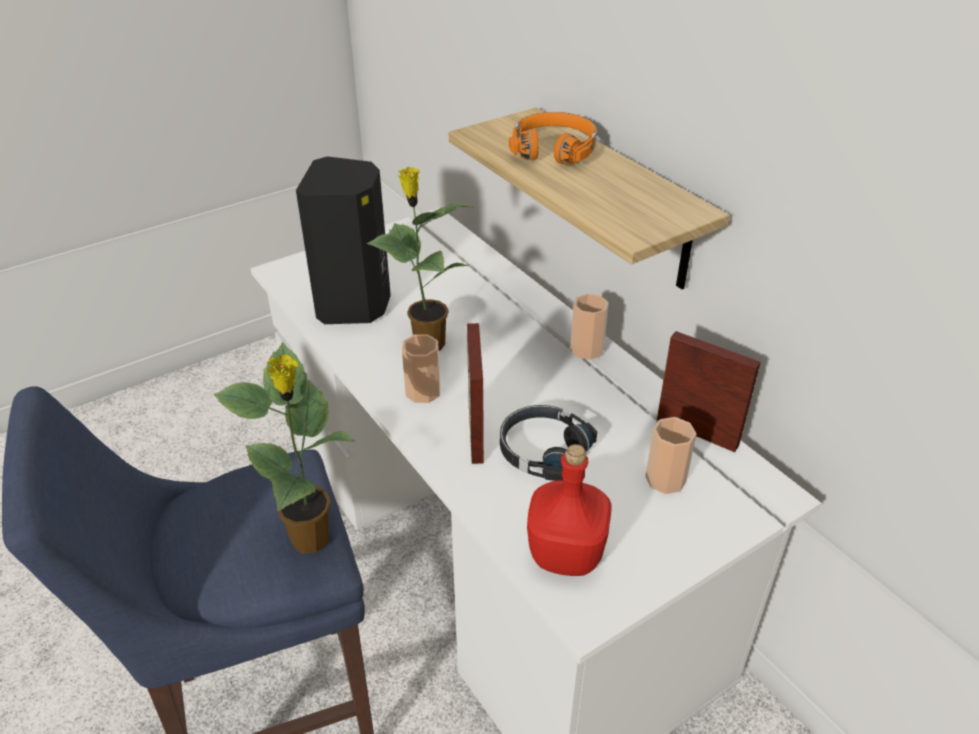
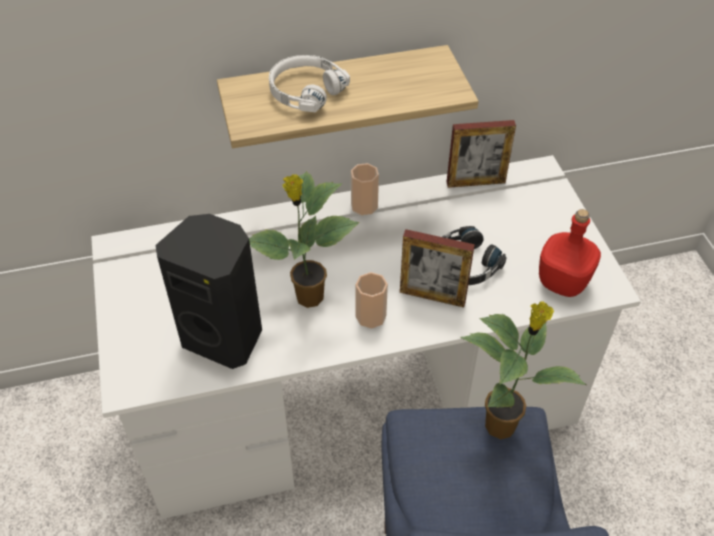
camera: 70 degrees left, 10 degrees up
orange headphones [509,112,597,164] -> white headphones [269,55,350,112]
cup [645,417,697,494] -> none
picture frame [657,331,761,452] -> picture frame turned 150 degrees counterclockwise [447,120,516,188]

